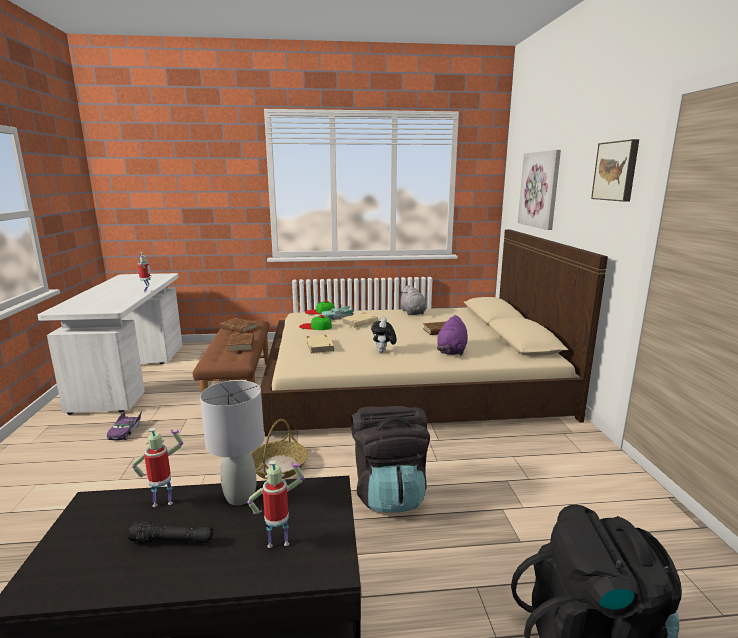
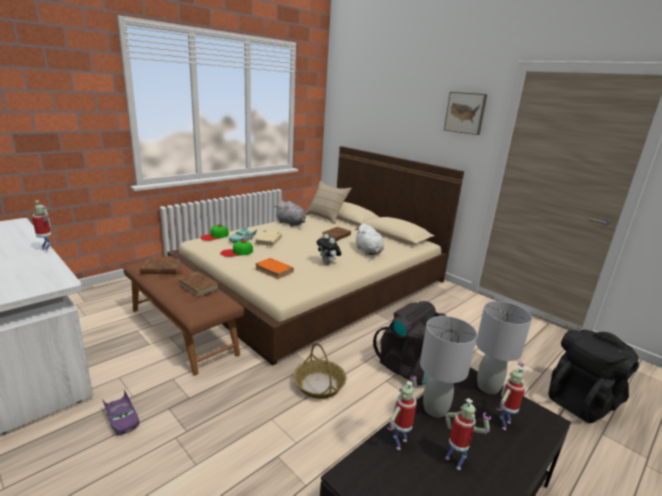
camera: 40 degrees left, 5 degrees up
black flashlight [128,521,213,544] -> toy robot [445,398,491,470]
beige book [306,334,335,354] -> orange book [255,258,294,279]
purple plush toy [437,315,468,356] -> white plush toy [355,223,384,255]
picture [518,150,561,230] -> none
none -> beige pillow [305,181,352,224]
none -> grey table lamp [476,301,532,394]

